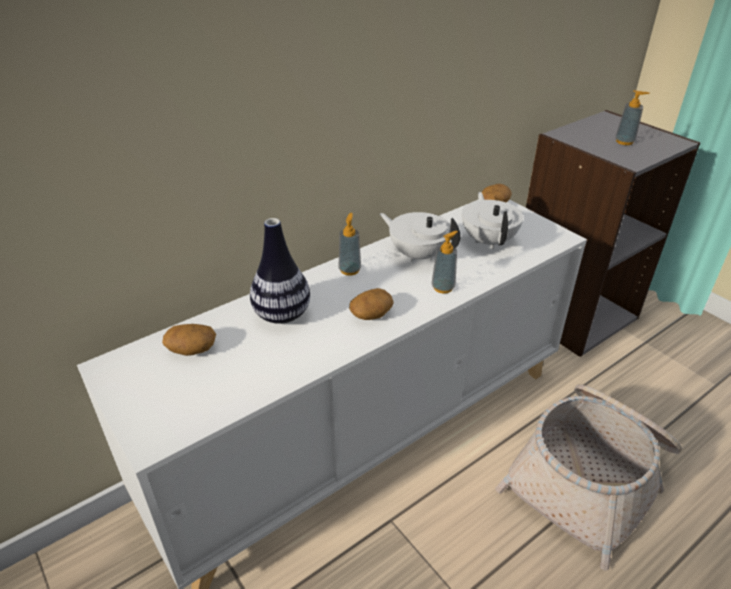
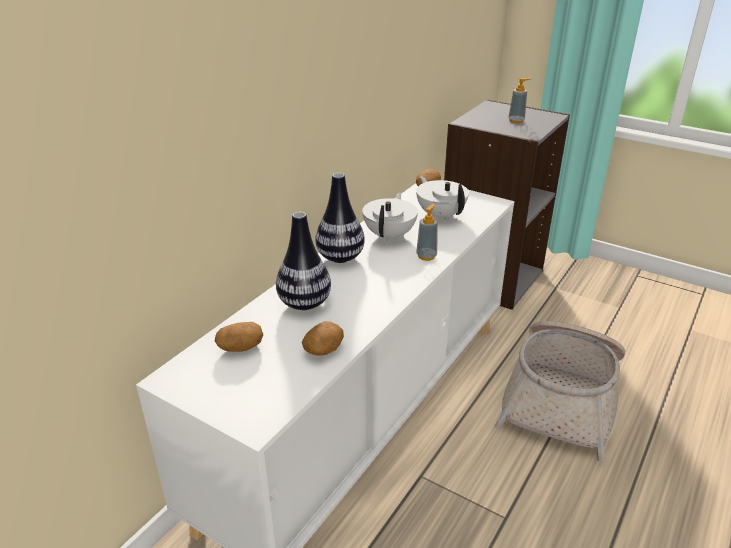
camera: 20 degrees left, 5 degrees down
soap dispenser [338,213,361,276] -> vase [315,173,365,263]
potato [349,288,394,320] -> potato moved to [302,322,344,356]
white teapot [380,212,460,262] -> white teapot turned 90 degrees clockwise [362,193,418,242]

